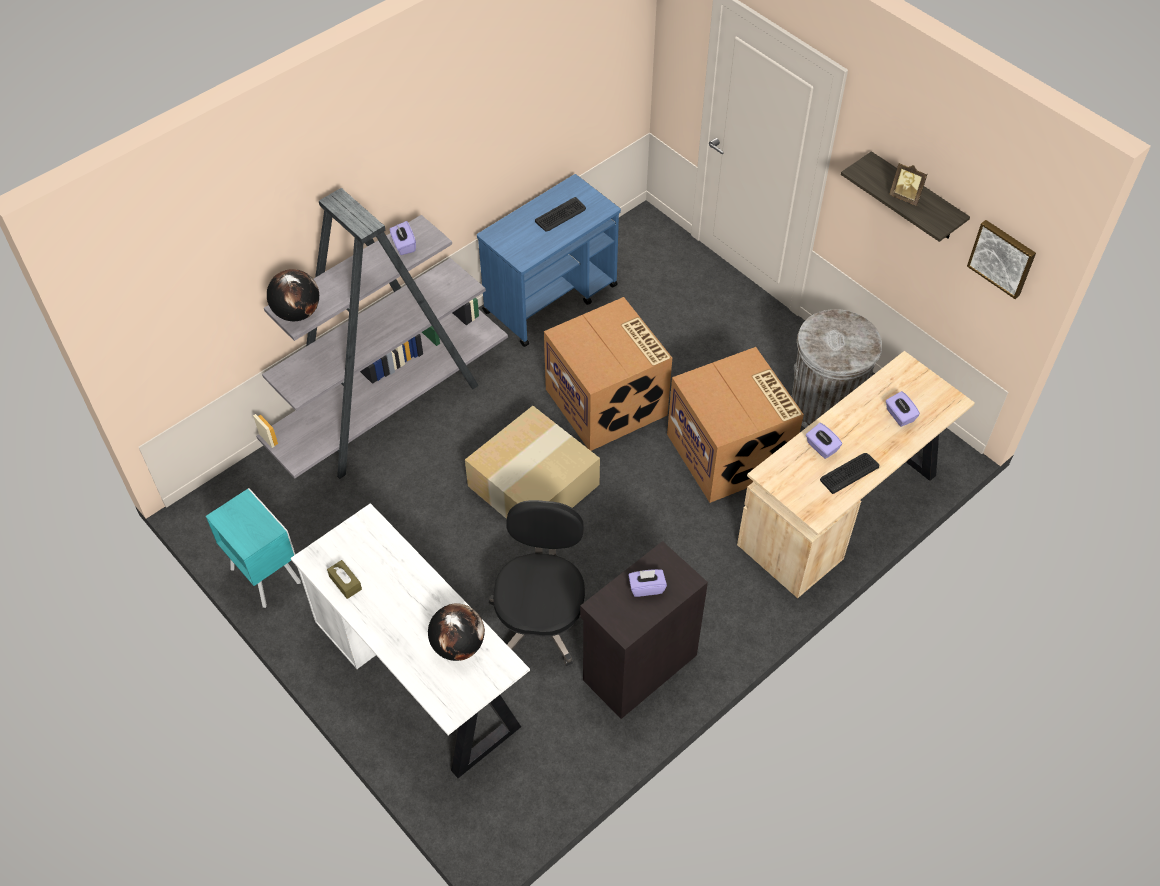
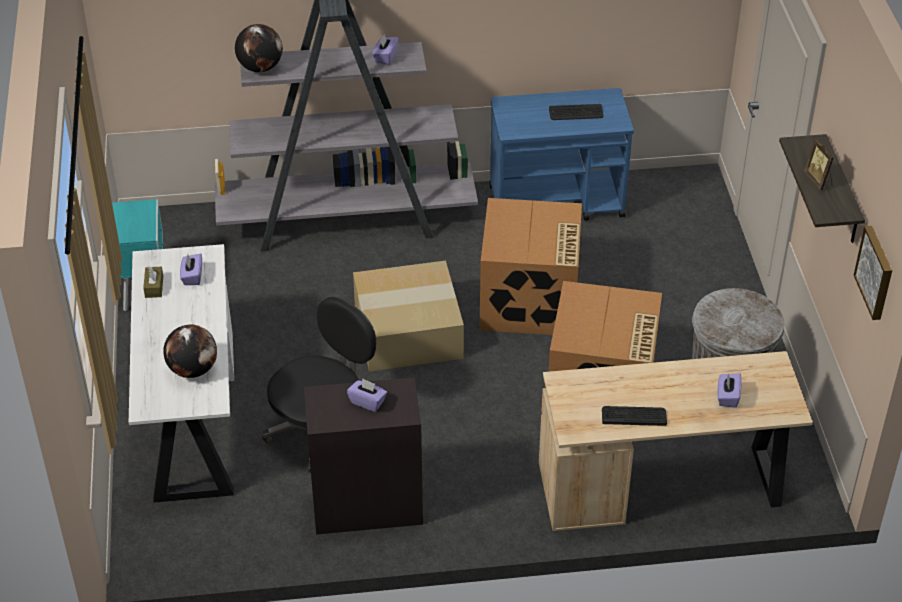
camera: 35 degrees right, 10 degrees down
purple tissue box [806,423,842,459] -> purple tissue box moved to [180,253,202,285]

